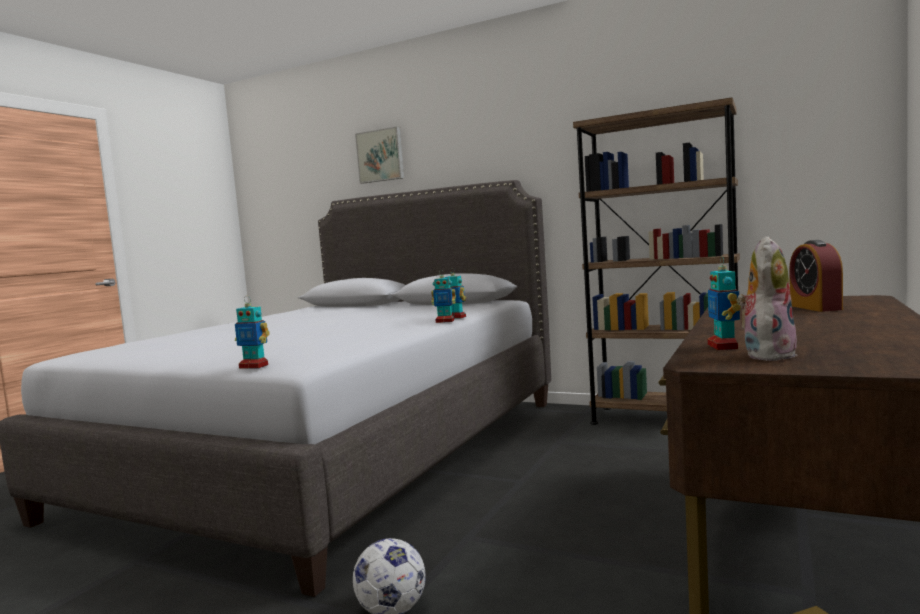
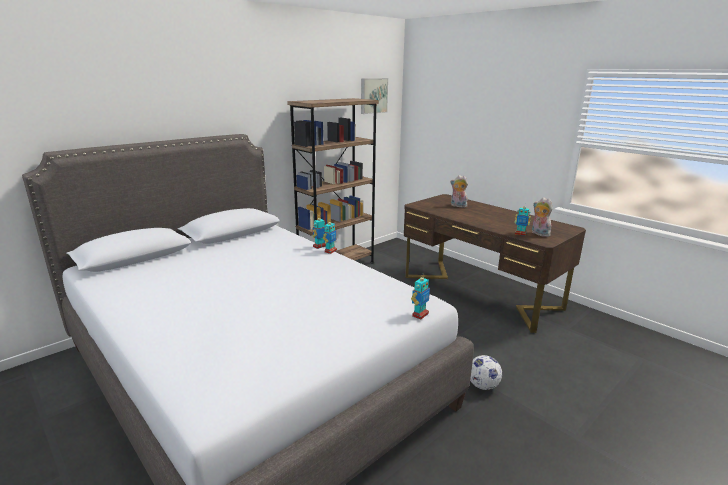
camera: 70 degrees left, 15 degrees up
picture [355,126,404,184] -> picture moved to [361,78,388,114]
alarm clock [789,240,843,312] -> plush toy [450,175,468,208]

